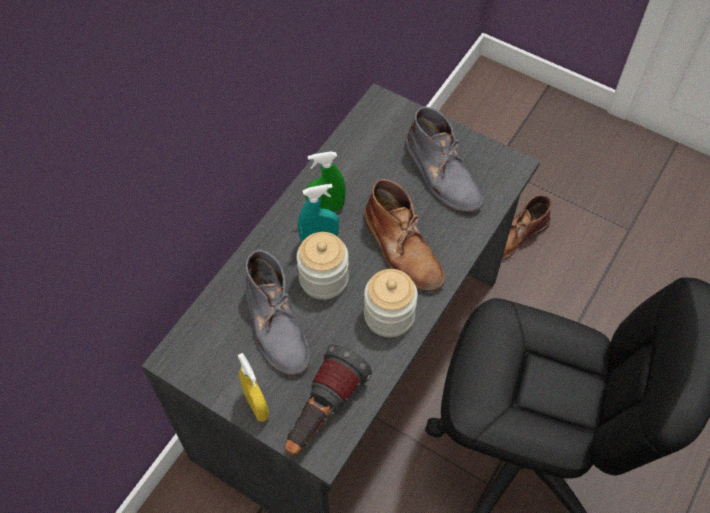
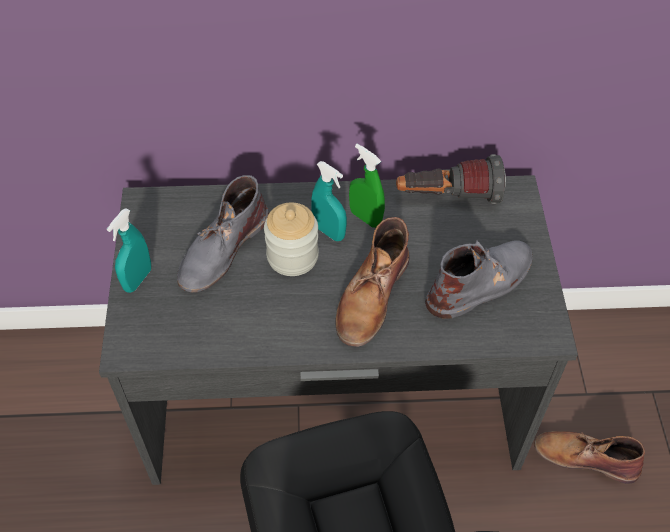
camera: 55 degrees right, 5 degrees down
yellow spray bottle [238,353,269,422] -> turquoise spray bottle [107,208,151,293]
flashlight [285,344,372,456] -> flashlight moved to [396,154,506,204]
jar [364,269,418,337] -> none
grey boot [405,106,484,213] -> grey boot turned 150 degrees counterclockwise [425,240,533,319]

